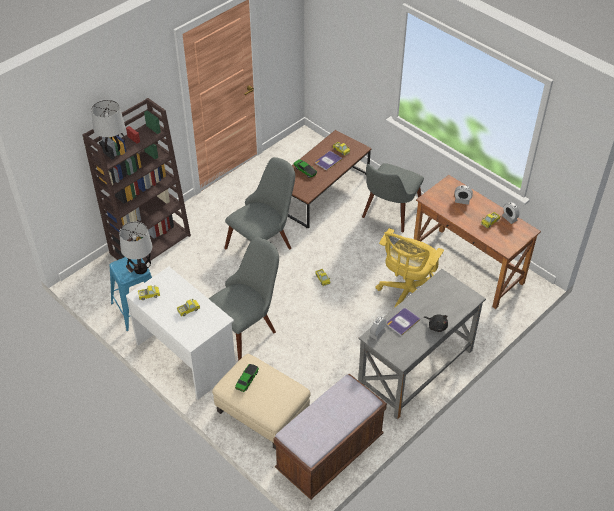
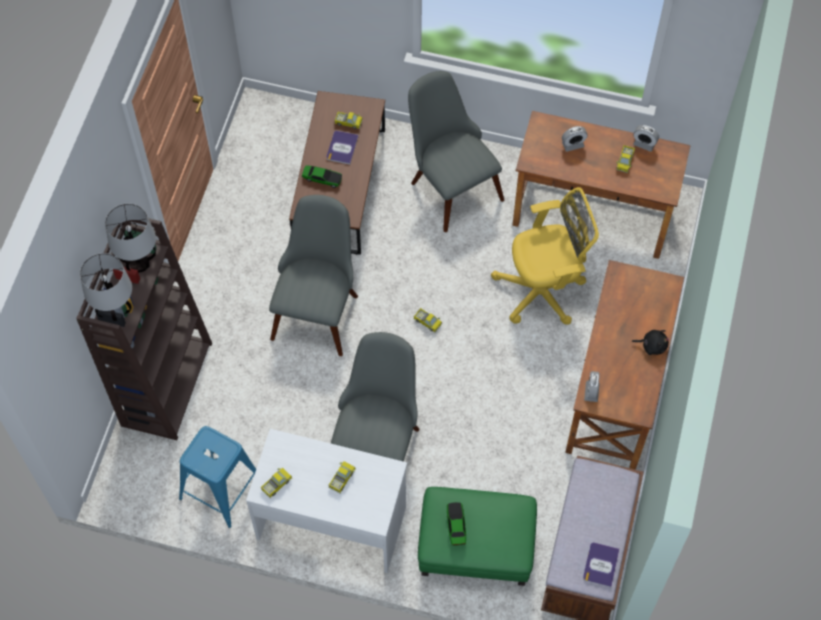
camera: 30 degrees left, 15 degrees up
table lamp [119,221,152,274] -> table lamp moved to [105,203,156,272]
beige ottoman [212,354,311,449] -> green ottoman [418,487,537,586]
grey desk [358,269,486,419] -> brown desk [565,260,684,470]
grey chair [362,163,424,232] -> grey chair turned 150 degrees clockwise [408,71,504,232]
yellow office chair [375,228,444,309] -> yellow office chair turned 105 degrees counterclockwise [491,187,599,325]
book [387,308,420,336] -> book moved to [583,542,620,587]

